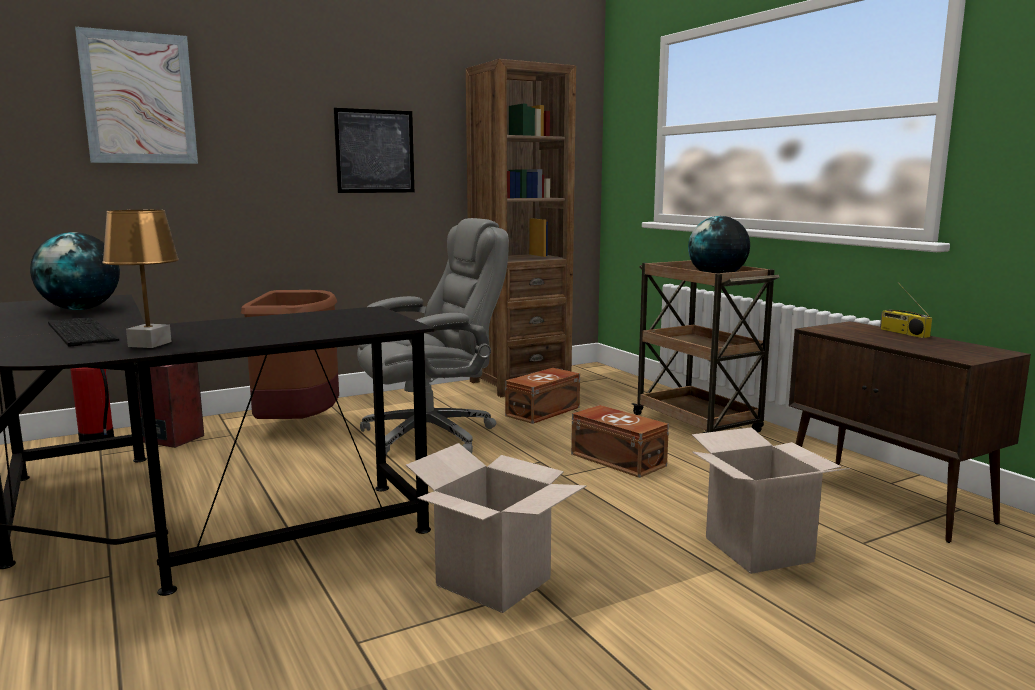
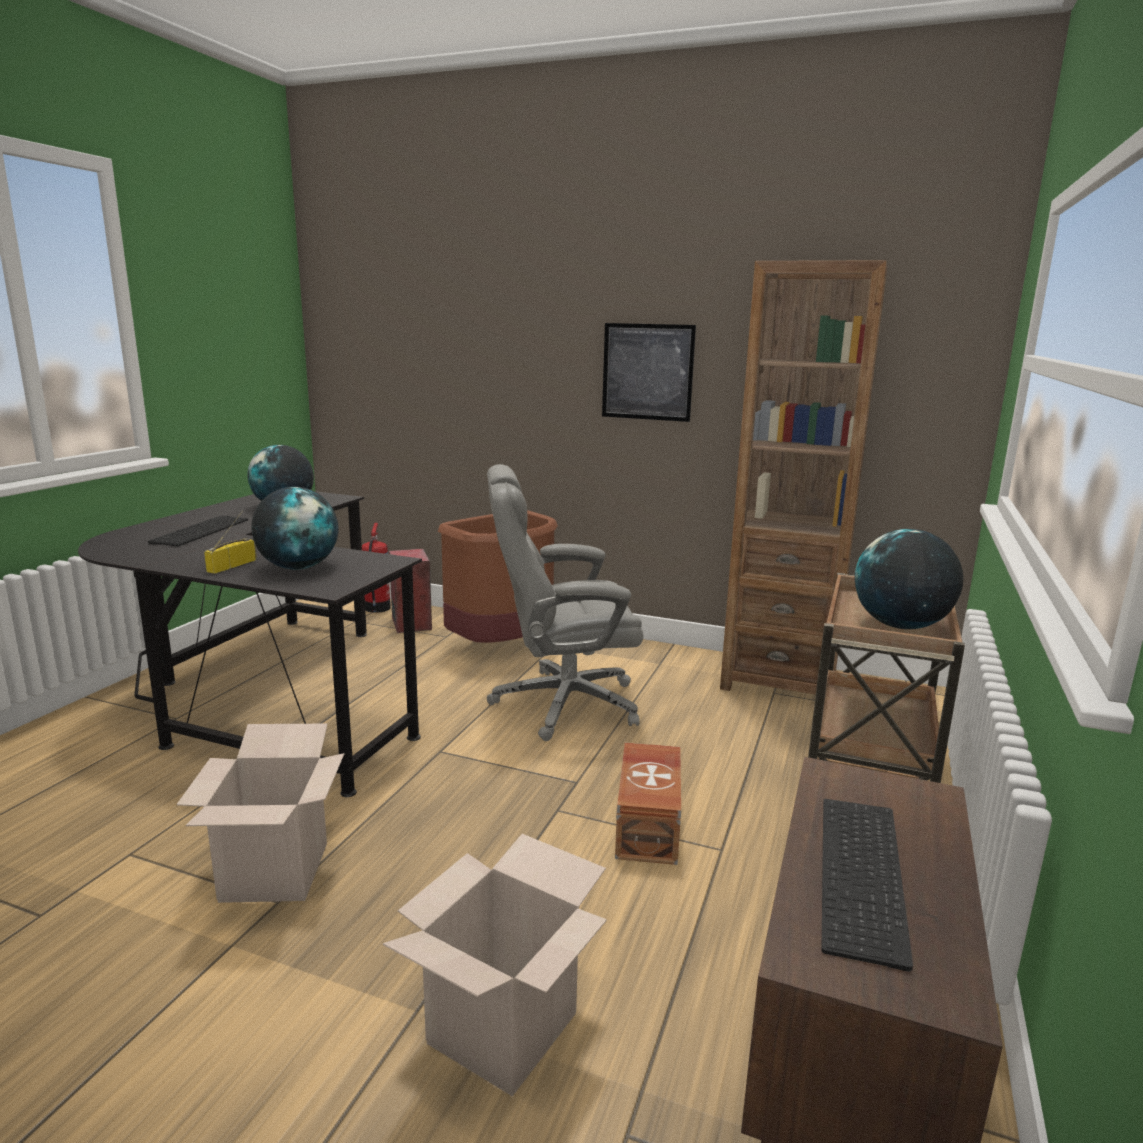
camera: 50 degrees right, 5 degrees up
picture [75,27,198,164] -> none
brown table lamp [102,210,179,348] -> none
grey office chair [357,218,509,455] -> grey office chair turned 150 degrees clockwise [487,464,643,741]
brown storage box [505,368,580,424] -> none
radio [880,282,932,338] -> radio moved to [204,510,256,574]
none -> globe [251,487,339,570]
none -> keyboard [821,799,913,972]

